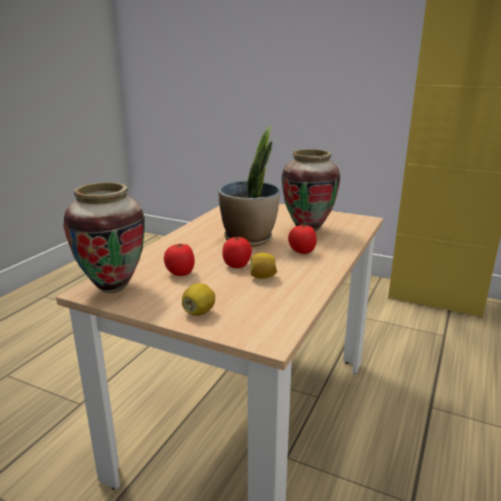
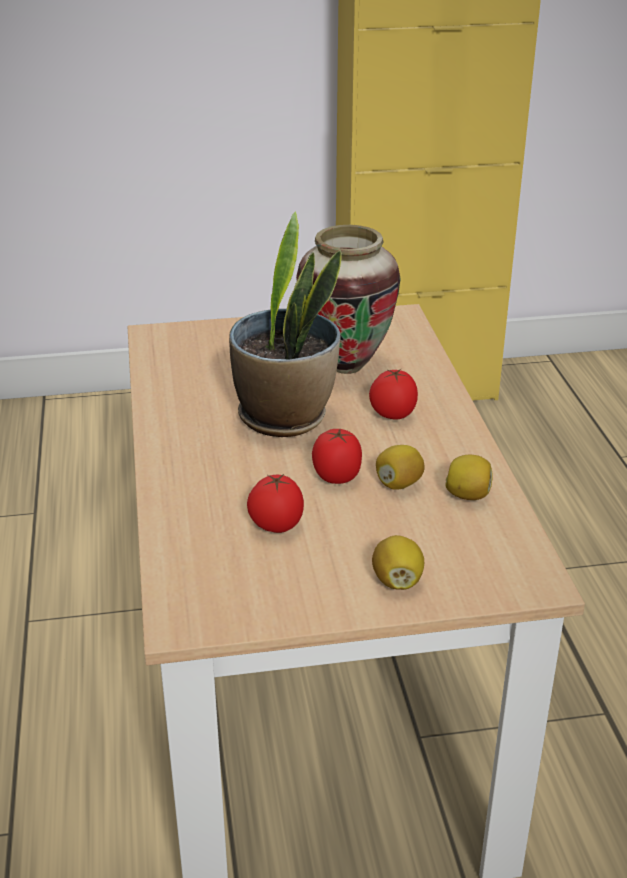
camera: 35 degrees left, 10 degrees up
vase [63,182,145,293] -> none
none -> lemon [446,455,493,500]

